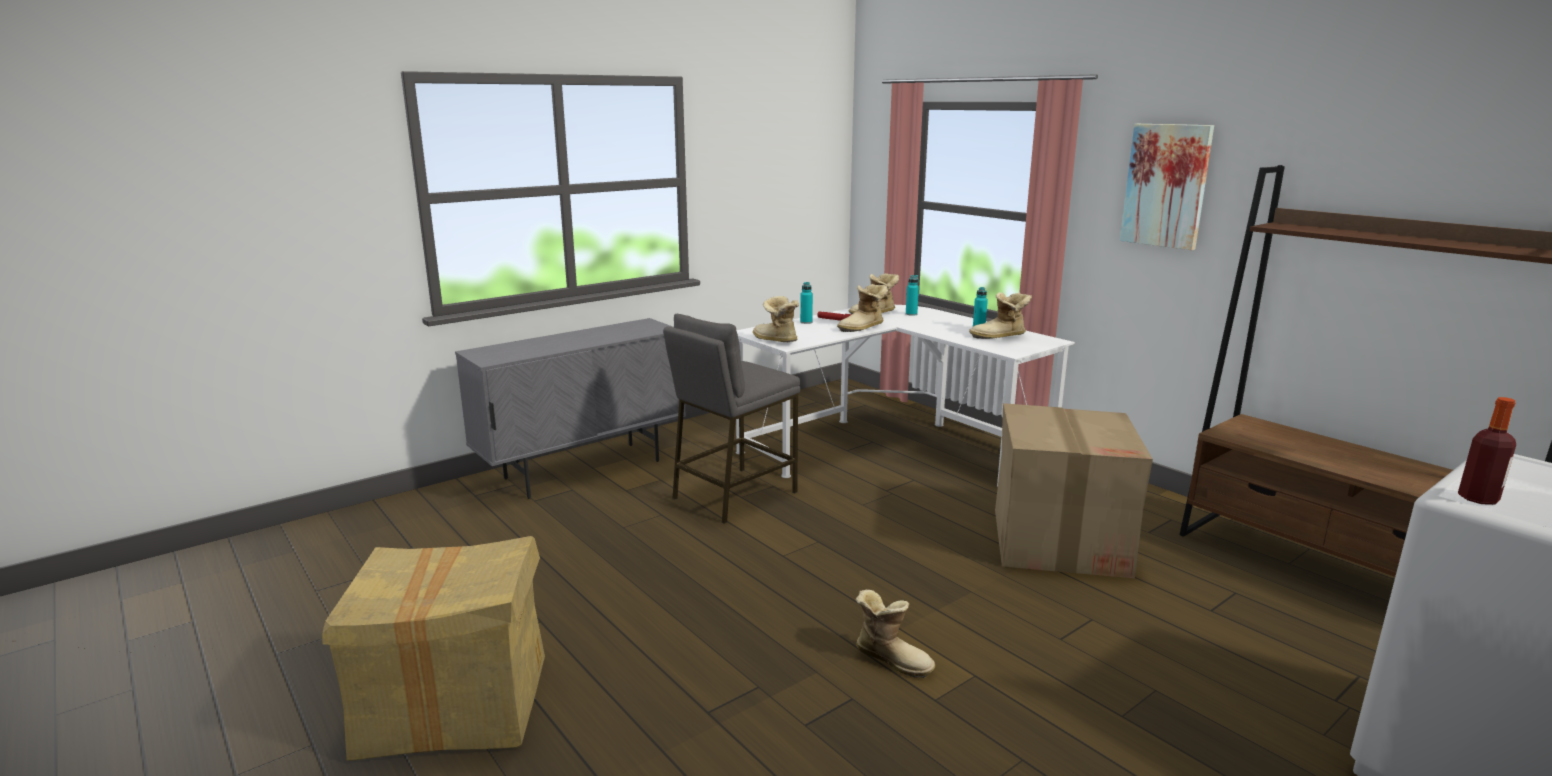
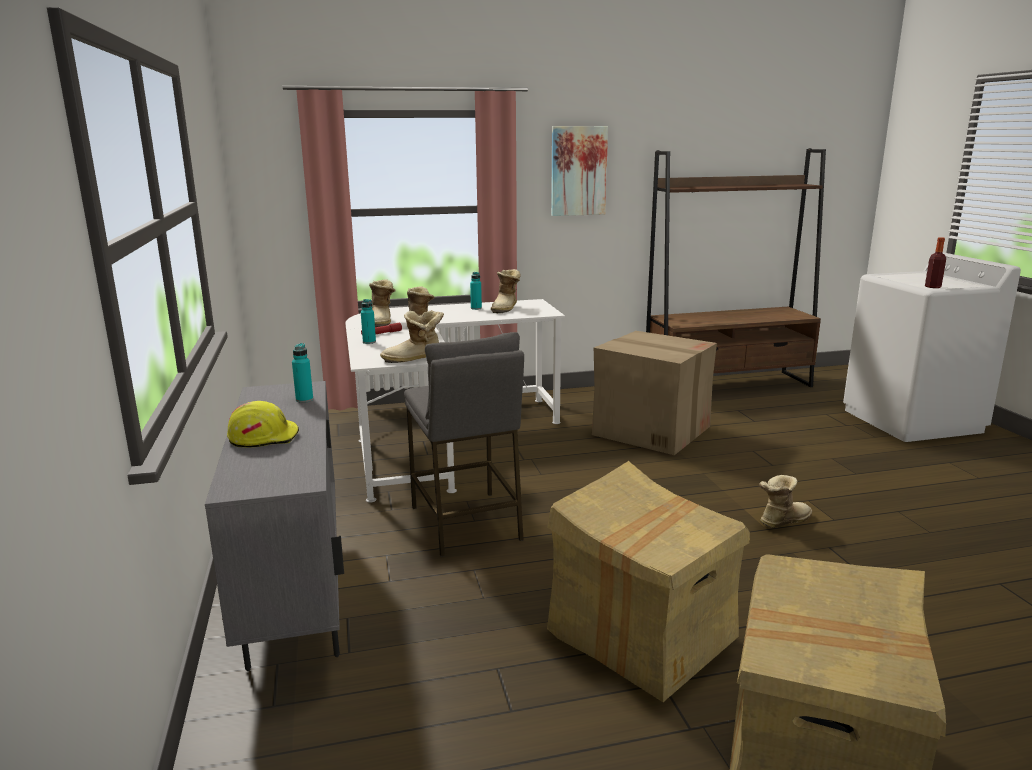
camera: 65 degrees left, 0 degrees up
turquoise bottle [906,275,919,316] -> turquoise bottle moved to [292,343,313,403]
none -> yellow hard hat [227,401,299,448]
none -> cardboard box [547,461,750,702]

